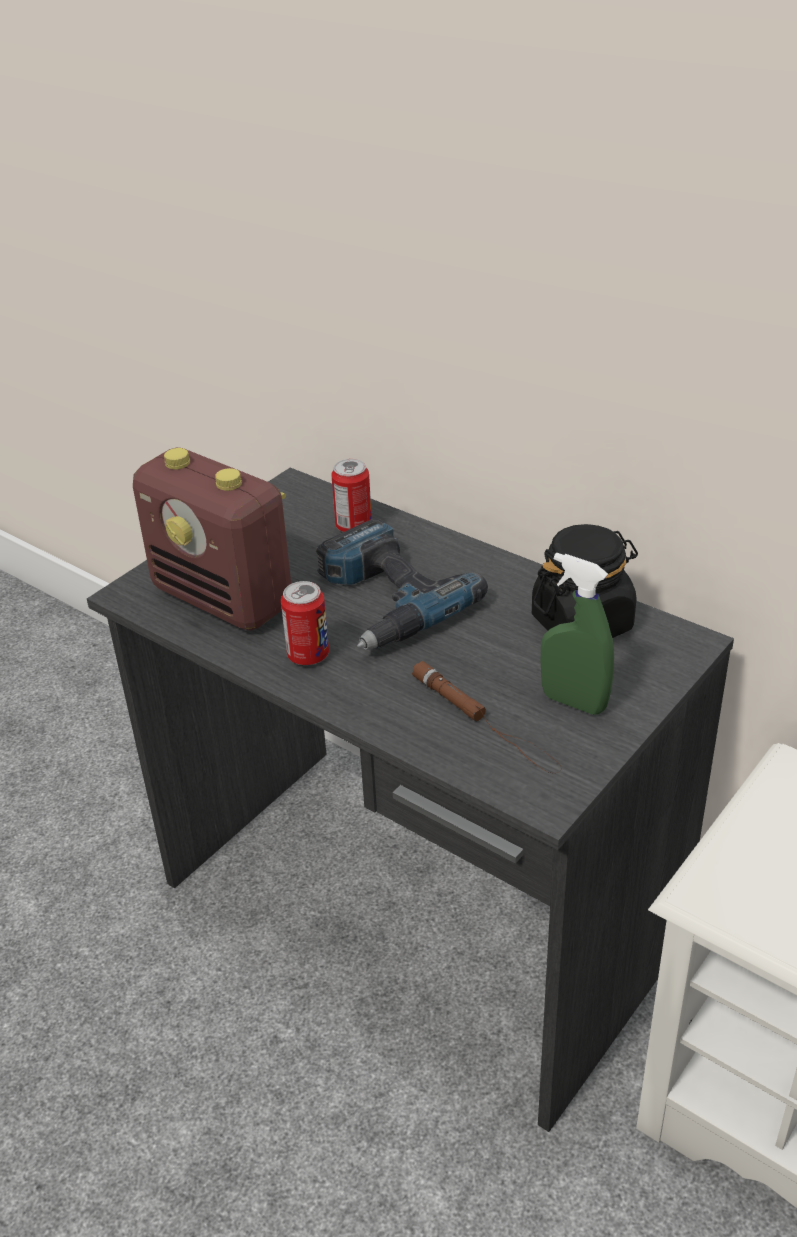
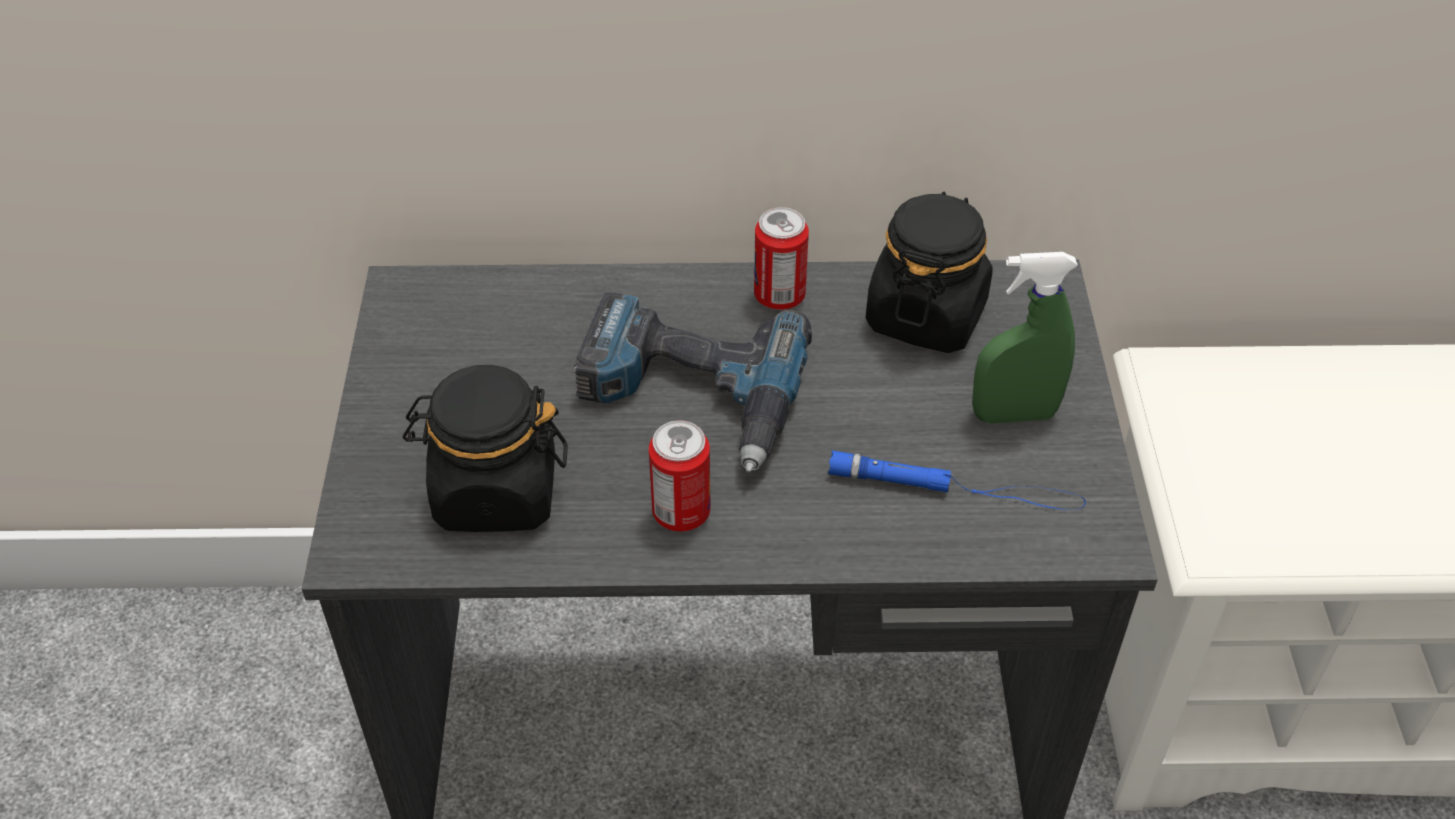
camera: 40 degrees left, 10 degrees up
radio [133,447,291,631] -> black jar [402,365,568,532]
can [331,459,372,532] -> can moved to [754,207,809,310]
brown flashlight [412,661,562,773] -> blue flashlight [828,450,1086,510]

